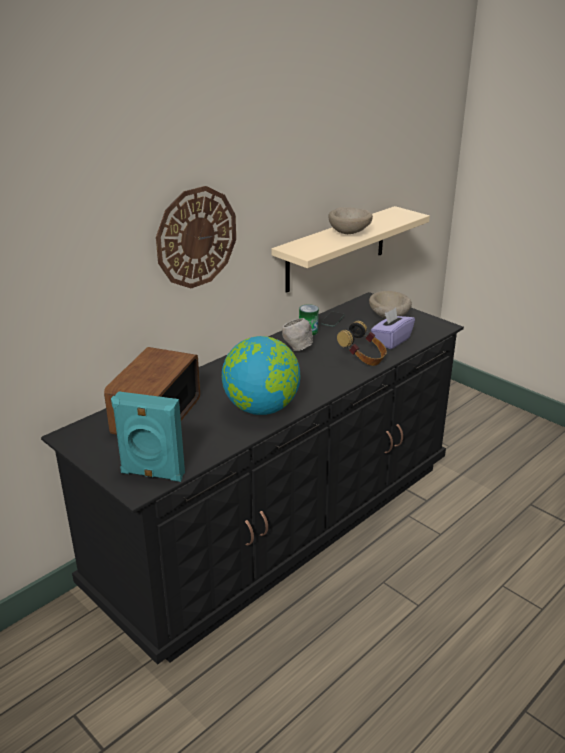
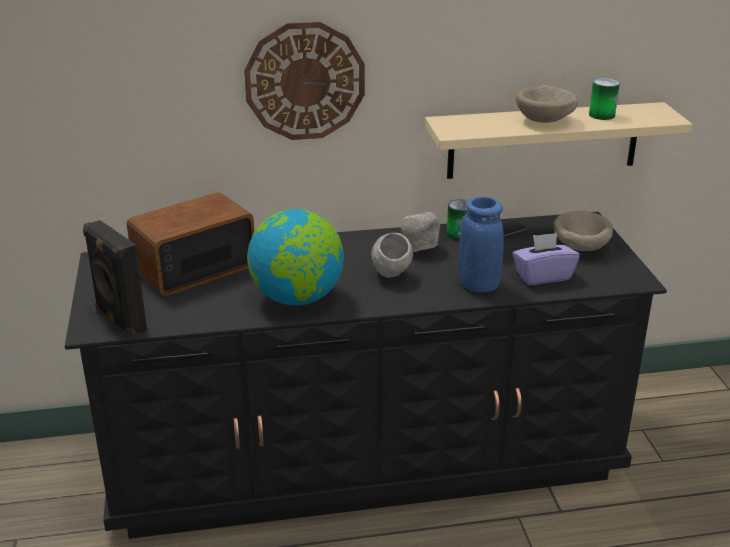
camera: 35 degrees right, 0 degrees up
turquoise speaker [111,391,185,482] -> black speaker [83,220,147,338]
headphones [337,321,387,366] -> blue vase [459,196,504,293]
none -> grey bowl [371,233,413,278]
none -> can [589,78,620,120]

